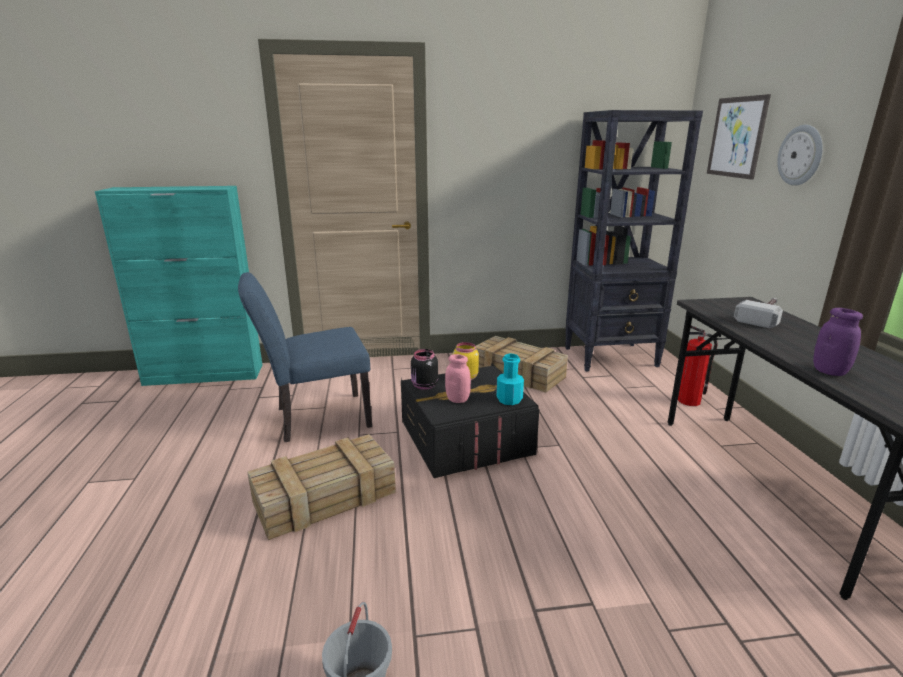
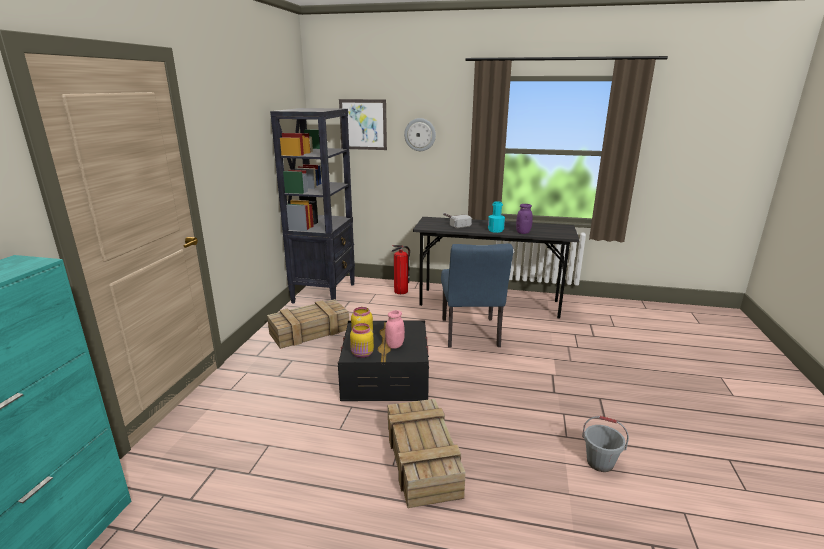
camera: 70 degrees left, 0 degrees up
blue chair [238,272,372,442] -> blue chair moved to [441,244,513,348]
black jar [411,349,438,390] -> yellow jar [350,323,374,358]
turquoise bottle [496,354,524,405] -> turquoise bottle moved to [488,201,505,233]

